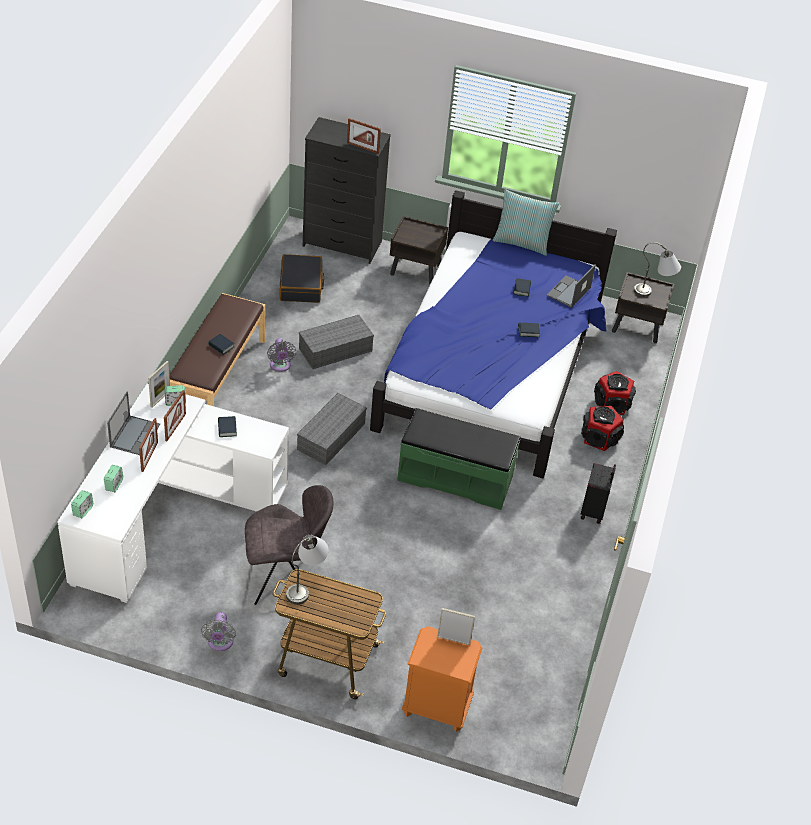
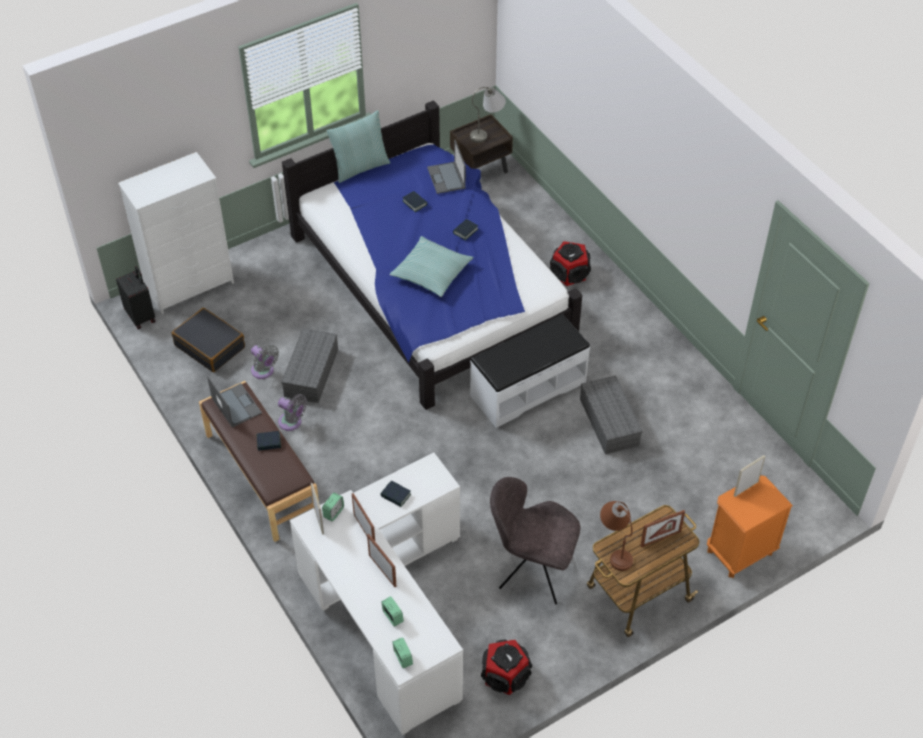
camera: 45 degrees left, 5 degrees up
laptop [107,392,160,455] -> laptop moved to [207,376,262,428]
grey fan [201,612,236,651] -> grey fan moved to [251,345,279,379]
grey chair [245,485,334,605] -> grey chair turned 105 degrees counterclockwise [490,477,580,604]
grey table lamp [286,535,328,605] -> brown table lamp [600,501,633,571]
grey storage box [297,393,367,465] -> grey storage box moved to [580,375,643,454]
black dresser [303,117,391,264] -> white dresser [118,152,234,314]
picture frame [347,118,381,154] -> picture frame moved to [640,510,685,547]
brown nightstand [390,216,448,284] -> none
green bench [397,408,520,510] -> white bench [470,314,590,428]
black suitcase [581,463,616,524] -> black suitcase moved to [116,266,155,329]
speaker [594,371,636,415] -> speaker moved to [481,640,532,695]
none -> pillow [390,236,474,297]

